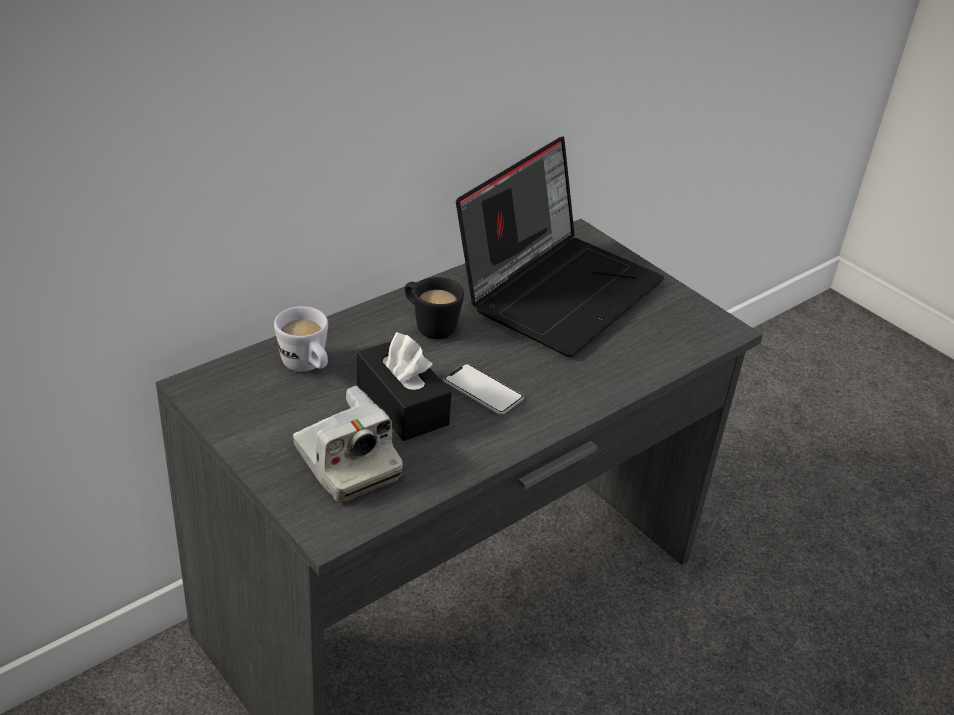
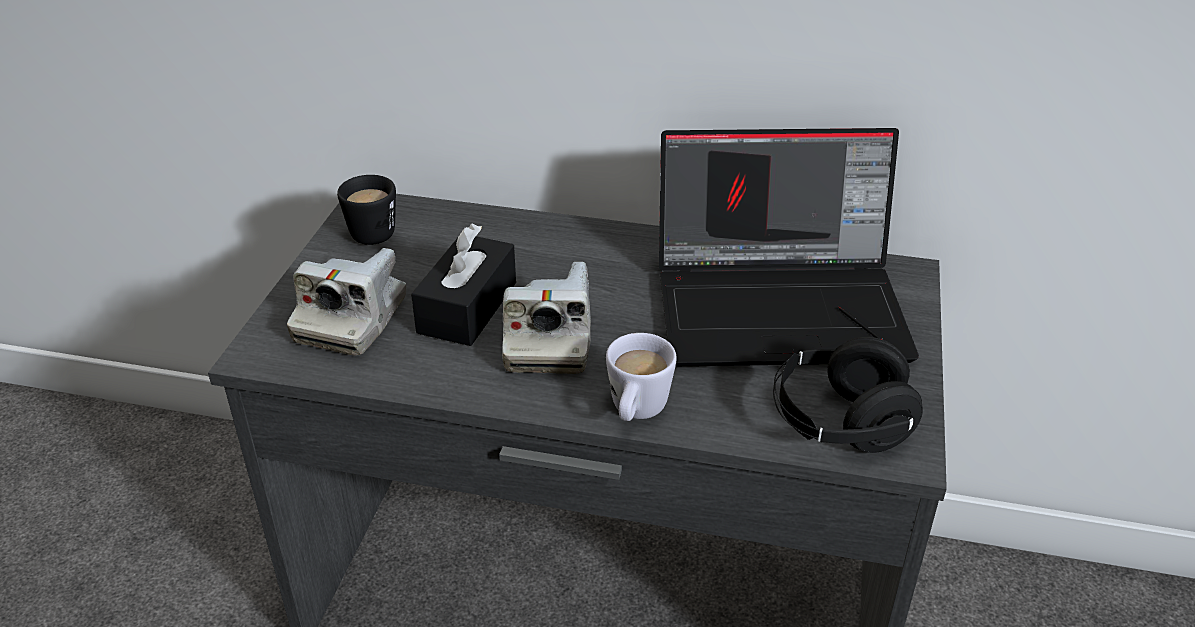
camera: 55 degrees right, 0 degrees up
white mug [274,306,328,372] -> white mug moved to [606,333,677,421]
black mug [405,277,464,339] -> black mug moved to [337,175,396,245]
phone [443,363,524,415] -> camera [502,262,591,374]
none -> black headphones [773,337,923,453]

